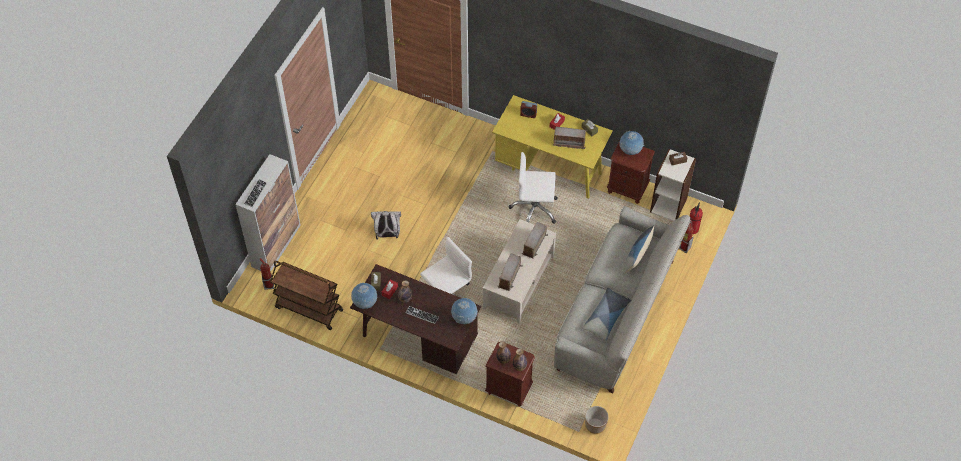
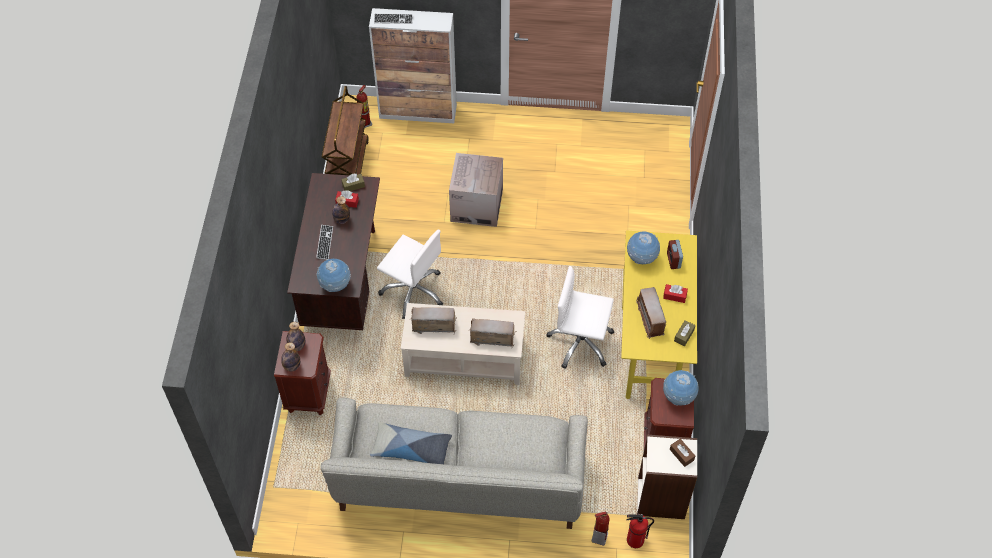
camera: 70 degrees right, 0 degrees up
globe [351,282,378,309] -> globe moved to [627,231,660,264]
white backpack [371,211,401,240] -> cardboard box [449,153,503,227]
white office chair [509,152,558,224] -> white office chair turned 60 degrees counterclockwise [546,266,614,369]
planter [585,406,609,434] -> none
pillow [622,225,654,275] -> none

